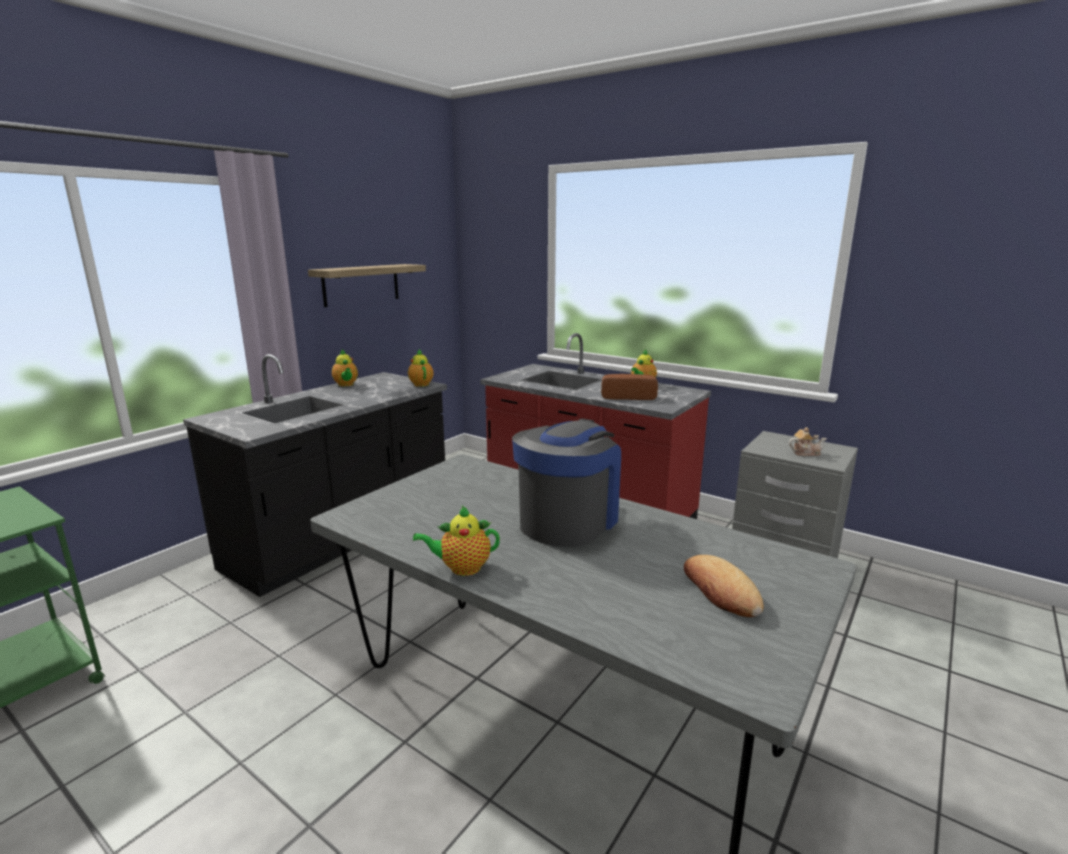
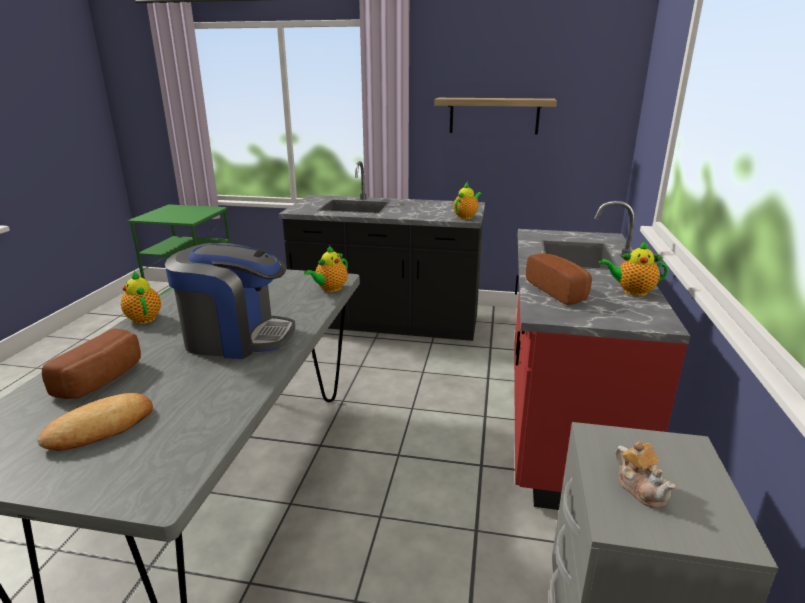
camera: 65 degrees right, 5 degrees up
teapot [332,349,358,386] -> teapot moved to [304,246,348,292]
none -> bread [42,328,141,399]

